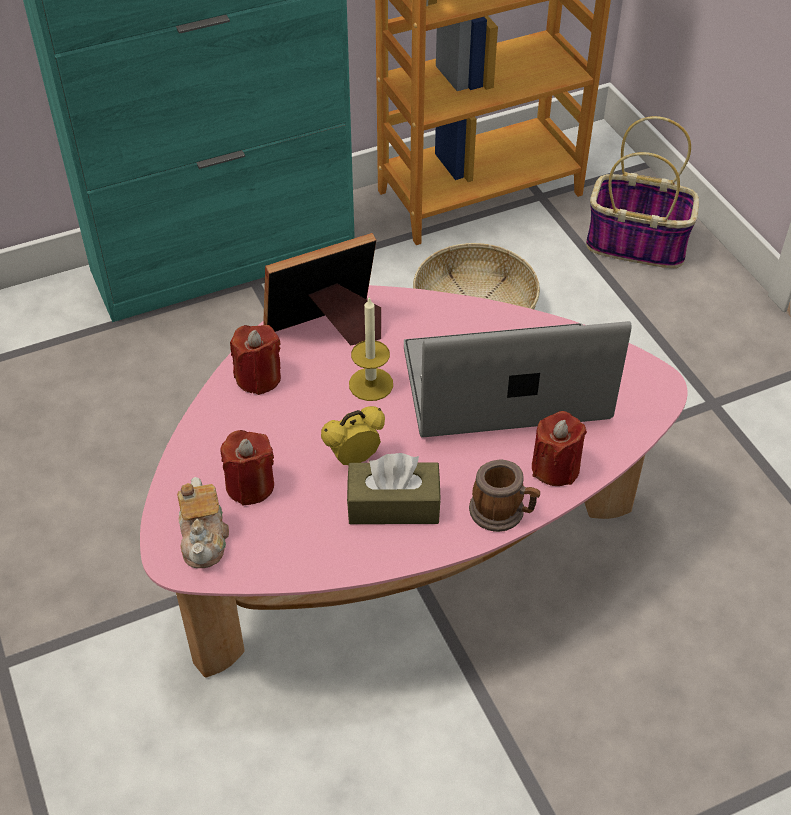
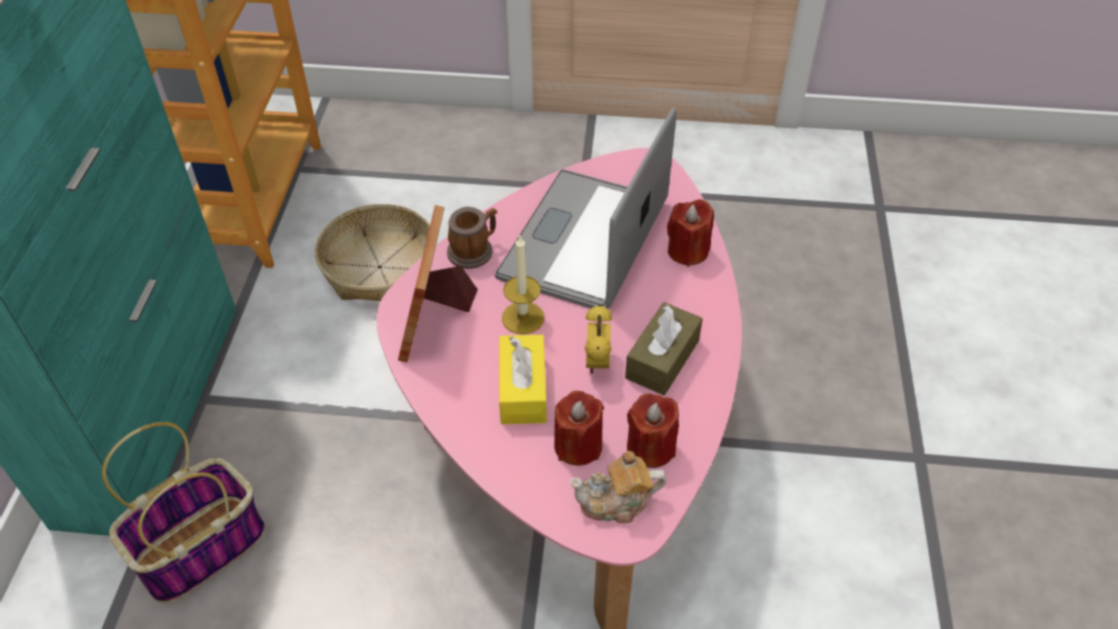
camera: 60 degrees left, 0 degrees up
teapot [177,477,229,568] -> teapot turned 150 degrees clockwise [569,451,666,523]
red candle [230,325,281,395] -> red candle moved to [627,394,679,468]
mug [469,459,540,532] -> mug moved to [447,206,497,269]
basket [586,116,699,268] -> basket moved to [102,422,266,603]
none -> yellow tissue box [499,334,547,424]

